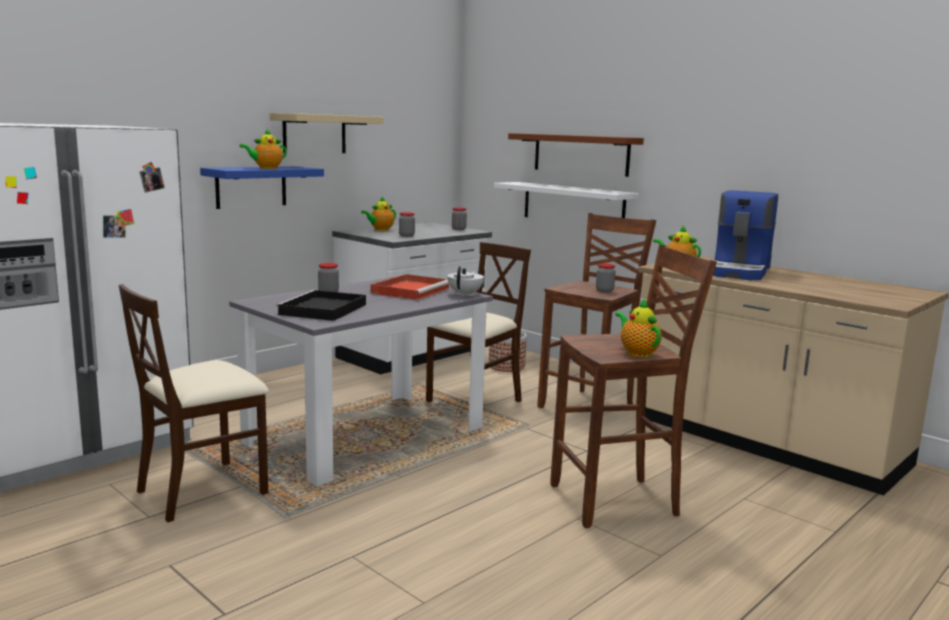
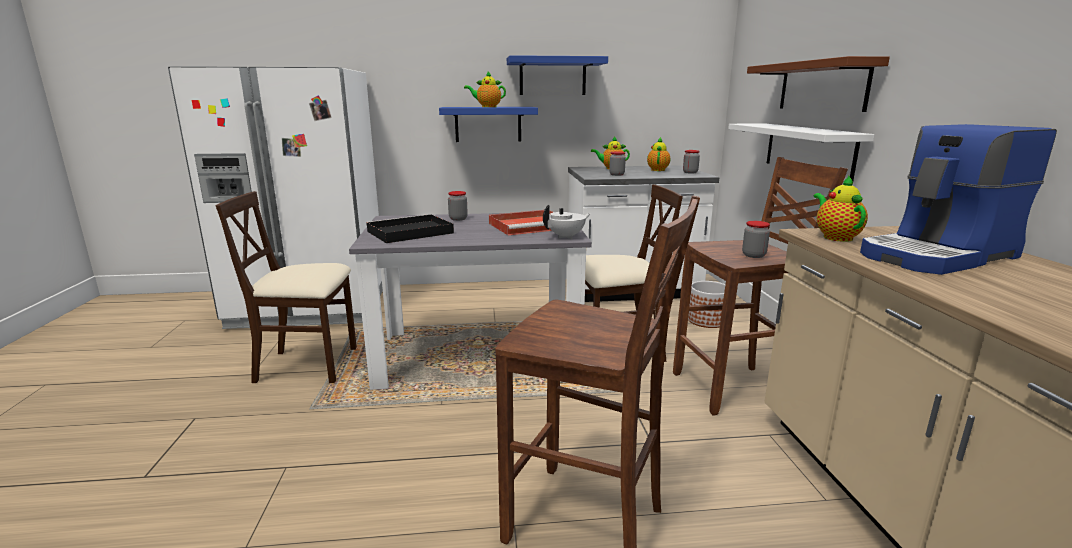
camera: 40 degrees right, 5 degrees up
beige shelf [270,113,384,153] -> blue shelf [507,55,608,95]
teapot [615,298,662,357] -> teapot moved to [647,137,670,171]

